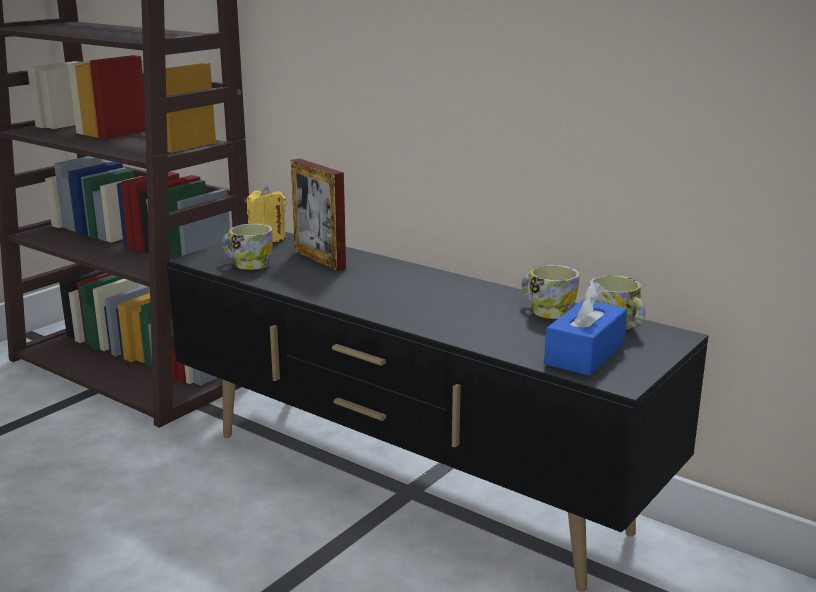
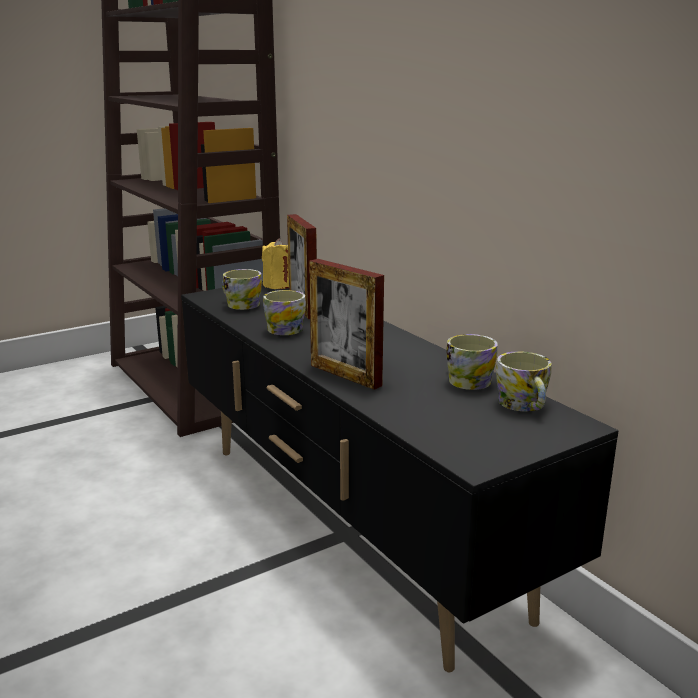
camera: 20 degrees right, 0 degrees up
blue tissue box [544,282,627,376] -> none
none -> mug [263,290,306,335]
none -> picture frame [309,259,384,390]

